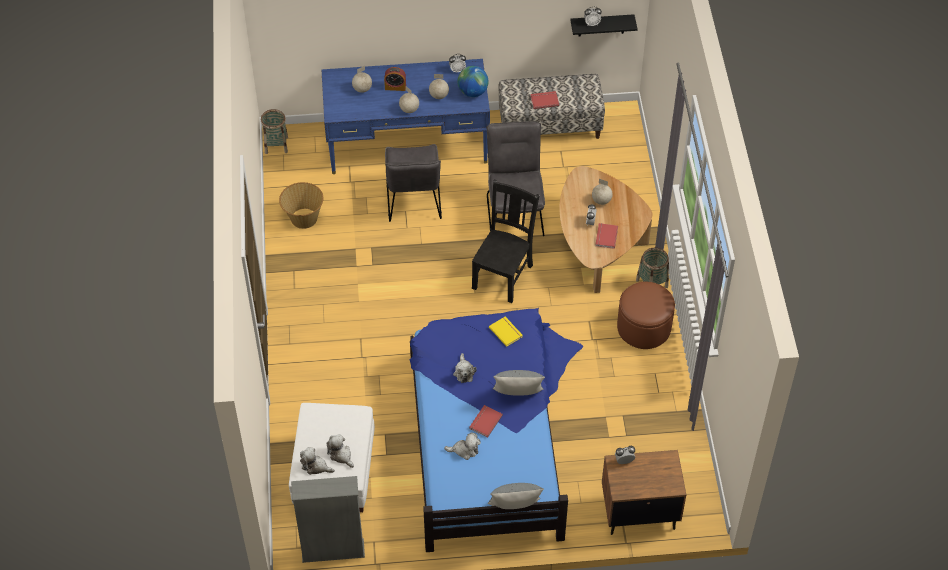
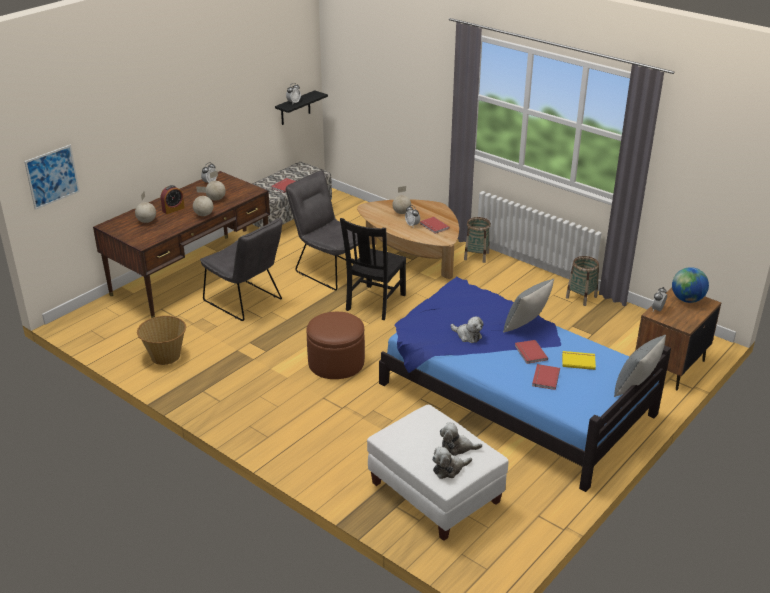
camera: 45 degrees left, 20 degrees down
basket [261,109,288,154] -> basket moved to [566,256,599,306]
grey bookcase [291,476,365,563] -> none
blue desk [322,59,490,174] -> brown desk [93,171,270,318]
plush toy [444,432,481,460] -> red book [532,364,560,390]
globe [457,66,489,97] -> globe moved to [672,267,709,303]
black chair [472,180,540,303] -> black chair turned 135 degrees counterclockwise [340,218,406,320]
yellow book [489,317,523,347] -> yellow book moved to [562,351,596,370]
brown ottoman [617,282,675,349] -> brown ottoman moved to [306,312,365,379]
none -> picture [24,145,80,210]

